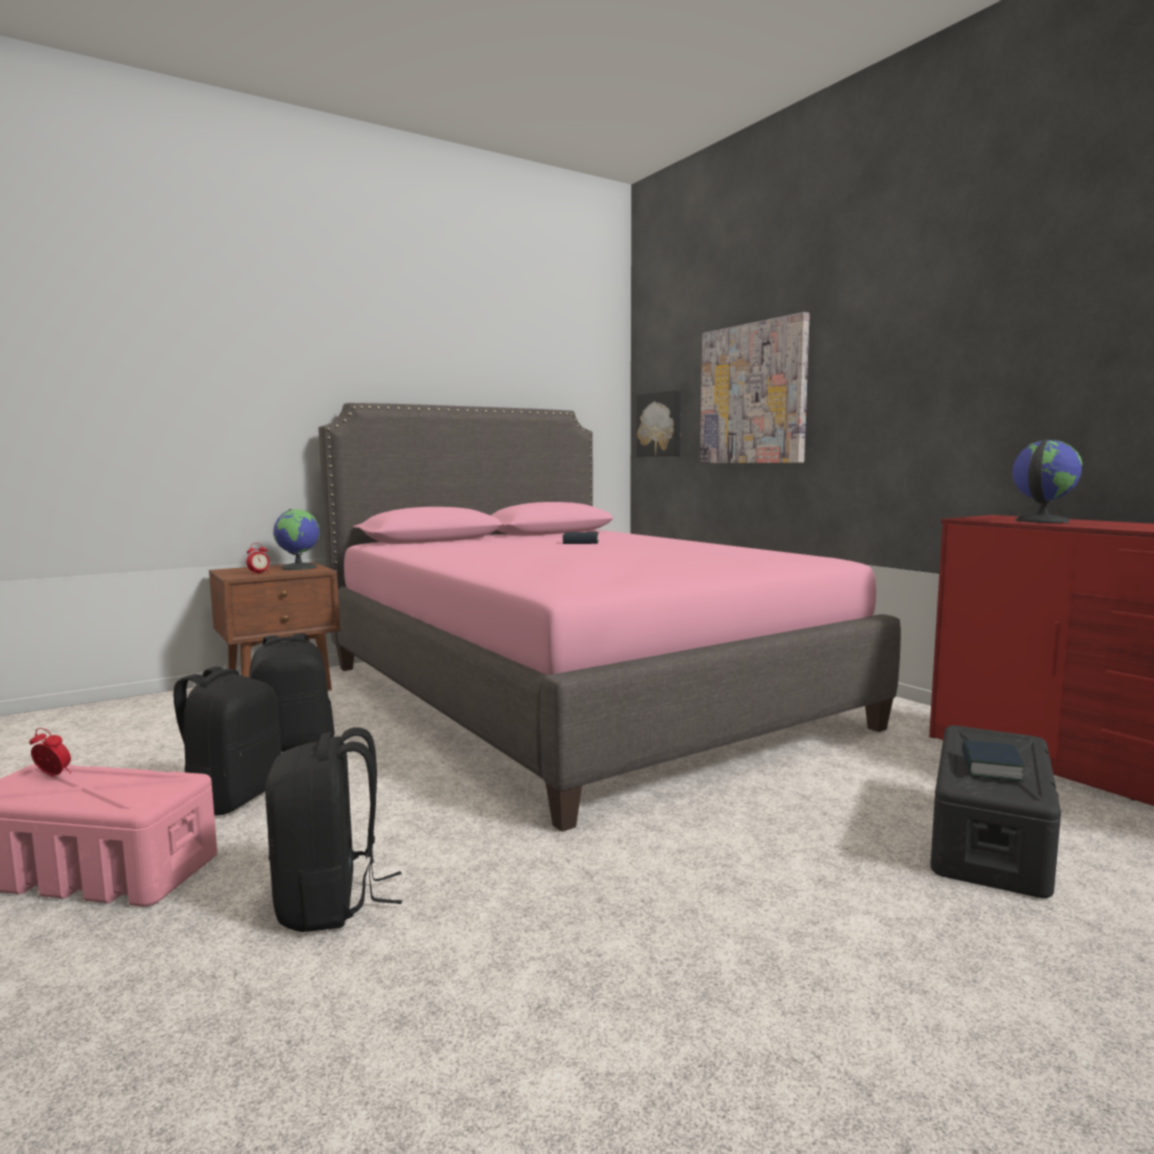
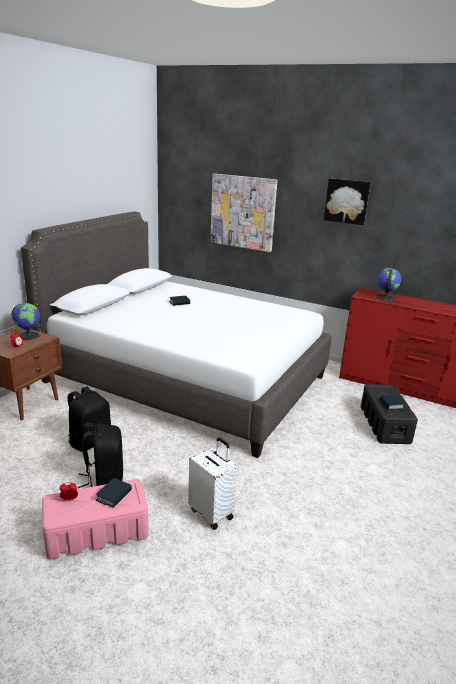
camera: 30 degrees left, 15 degrees up
black backpack [265,727,402,932] -> white suitcase [188,437,237,530]
pink bed [318,403,901,832] -> white bed [21,211,331,458]
picture [636,390,681,457] -> picture moved to [324,178,371,225]
none -> book [96,478,132,508]

